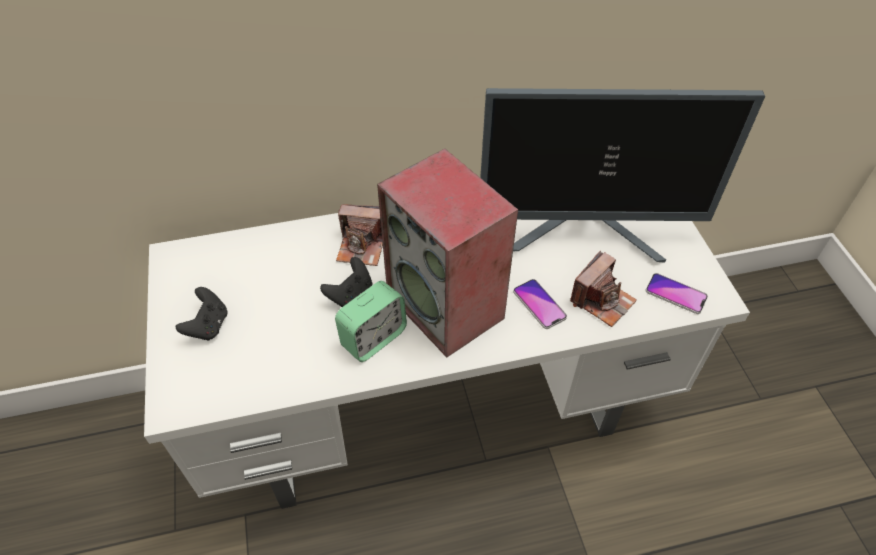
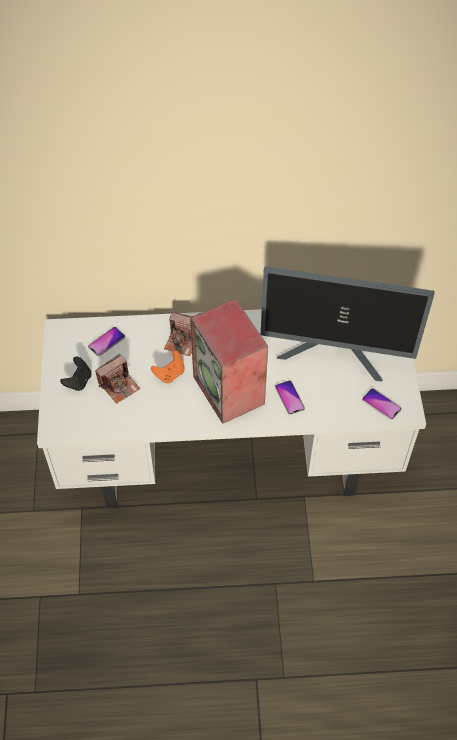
camera: 10 degrees right, 5 degrees up
black game controller [320,257,372,307] -> orange game controller [151,350,185,383]
alarm clock [335,281,407,362] -> none
camera [570,250,637,327] -> camera moved to [95,354,140,404]
none -> phone [88,327,125,357]

